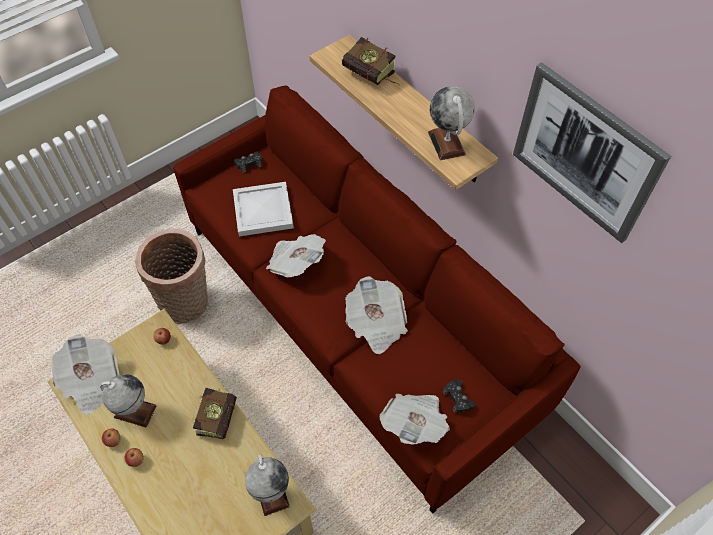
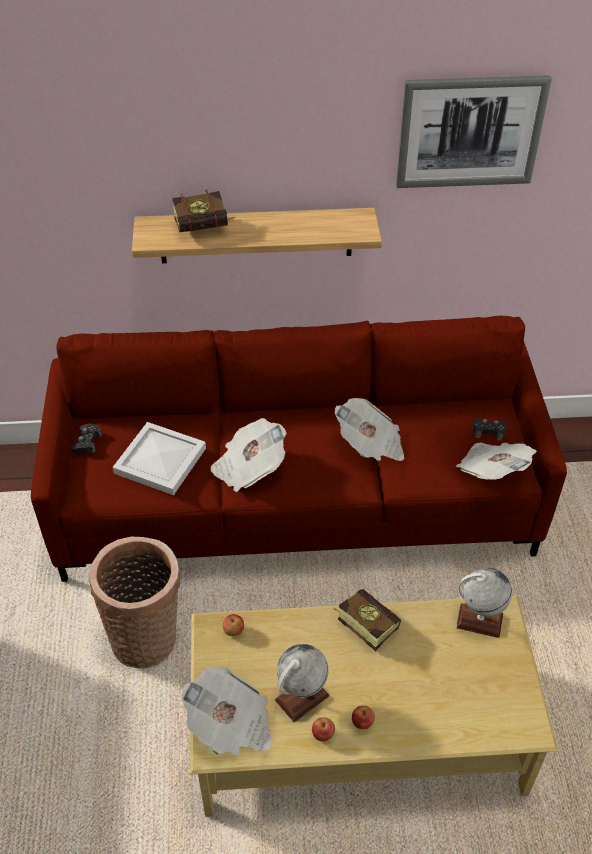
camera: 55 degrees left, 10 degrees down
globe [428,86,475,160] -> none

